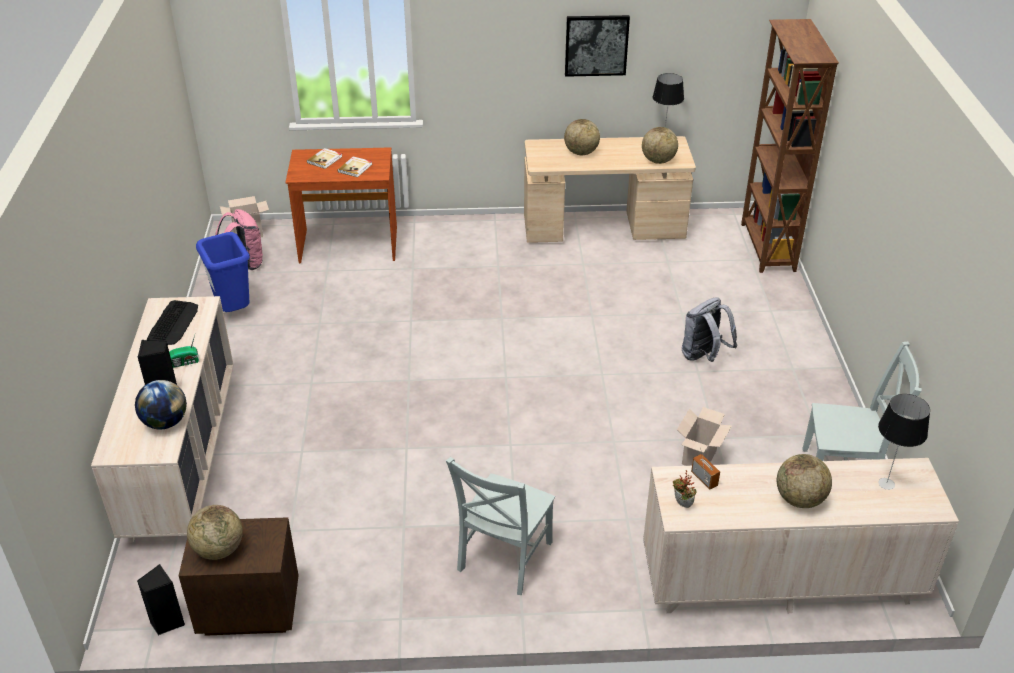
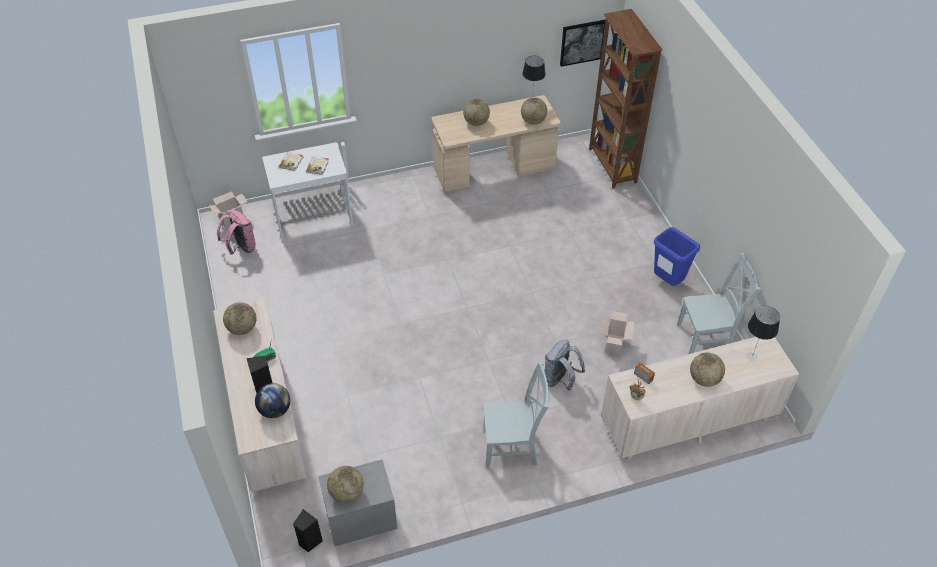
camera: 15 degrees left, 10 degrees up
keyboard [147,300,198,345] -> globe [223,302,257,335]
brown nightstand [179,517,299,636] -> grey nightstand [318,459,397,546]
blue trash can [196,232,250,312] -> blue trash can moved to [654,227,700,286]
brown desk [285,147,397,263] -> white desk [262,142,353,240]
grey chair [446,457,555,595] -> grey chair turned 105 degrees counterclockwise [483,362,549,467]
picture [565,15,630,77] -> picture moved to [560,20,605,67]
grey backpack [682,297,738,362] -> grey backpack moved to [544,339,585,390]

